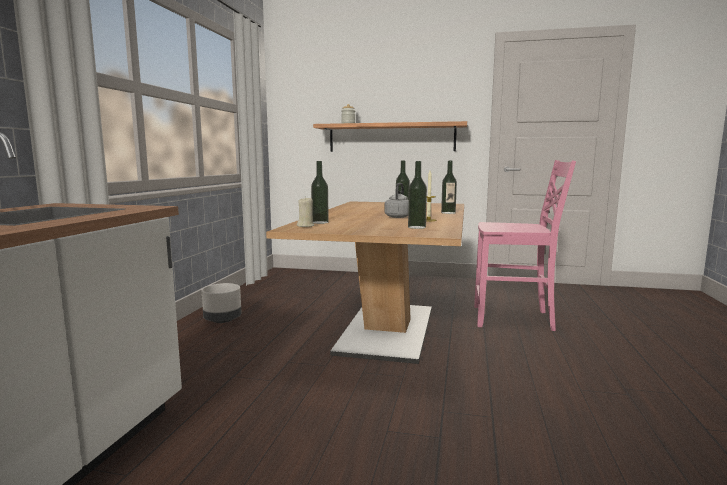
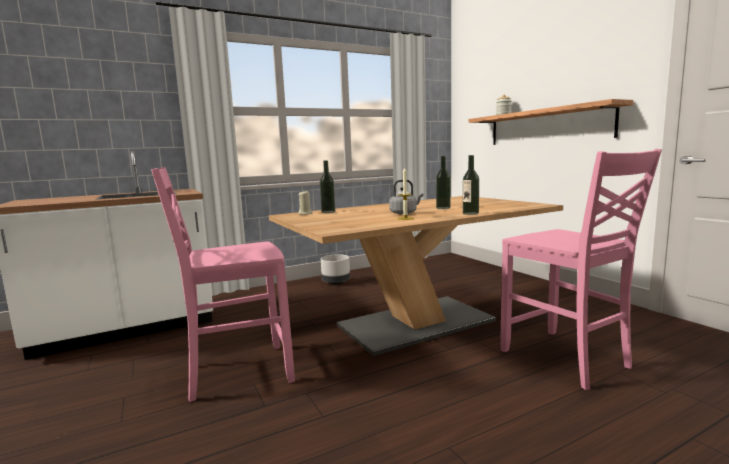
camera: 50 degrees right, 0 degrees up
bottle [408,161,427,229] -> none
none -> pink chair [151,167,295,402]

